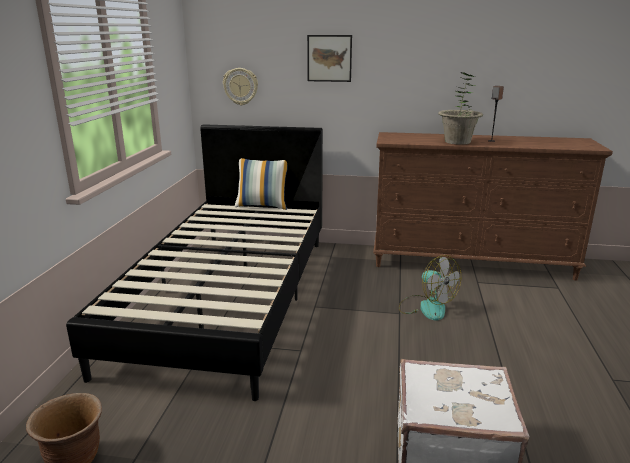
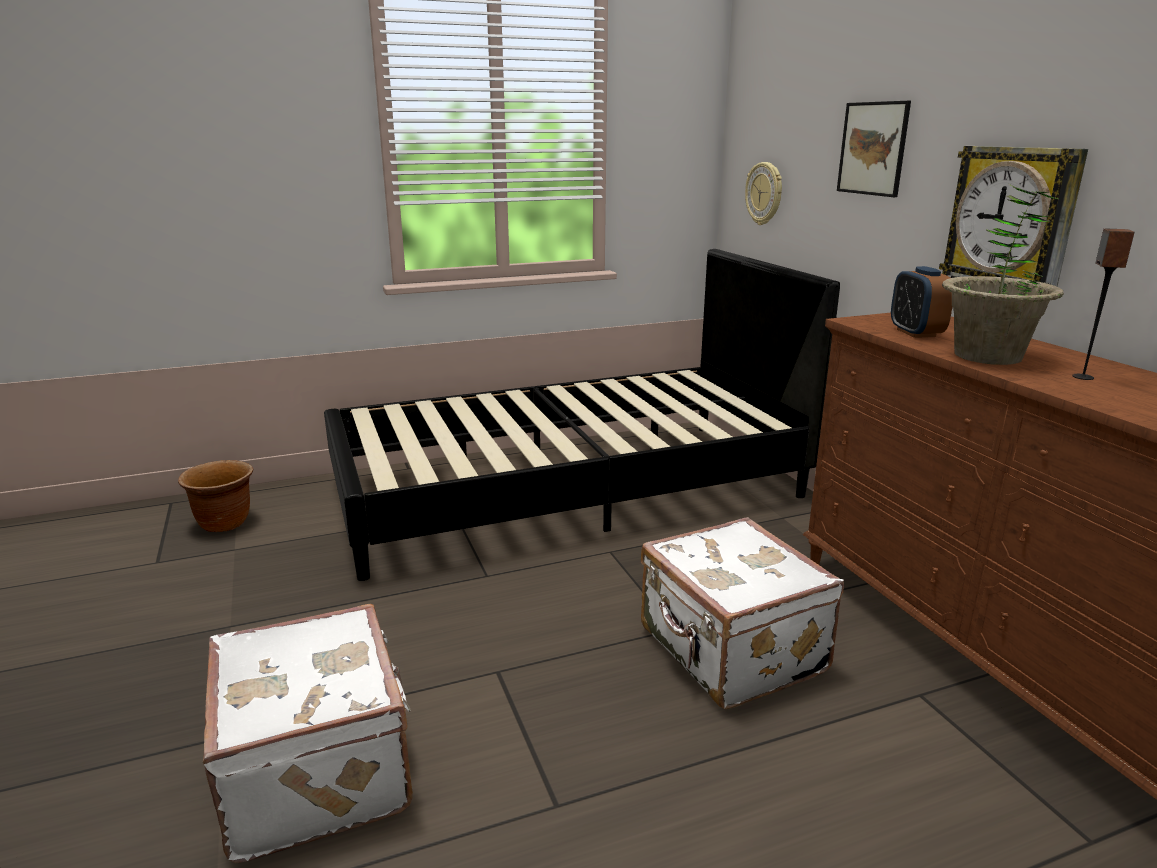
camera: 60 degrees right, 0 degrees up
pillow [235,158,288,210] -> none
fan [399,255,461,321] -> white suitcase [641,517,844,709]
none -> alarm clock [891,266,952,338]
none -> wall clock [939,146,1088,287]

